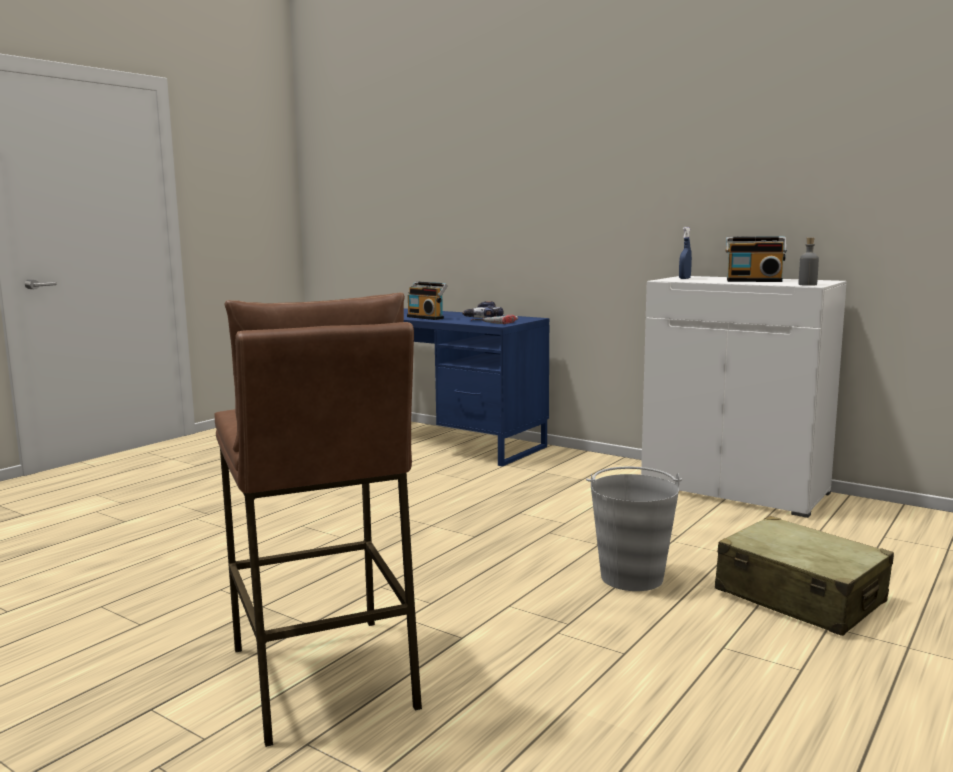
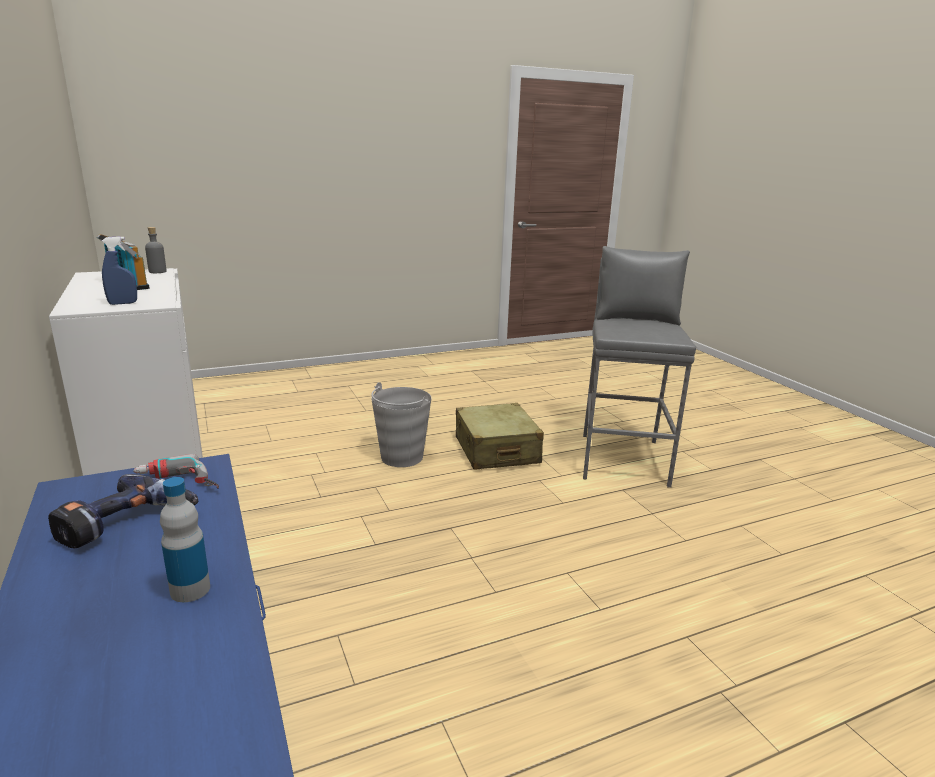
camera: 150 degrees left, 10 degrees up
brown stool [215,293,422,747] -> grey stool [583,246,696,488]
radio [407,281,448,320] -> bottle [160,477,210,602]
beige suitcase [715,516,894,636] -> beige suitcase moved to [456,403,544,470]

